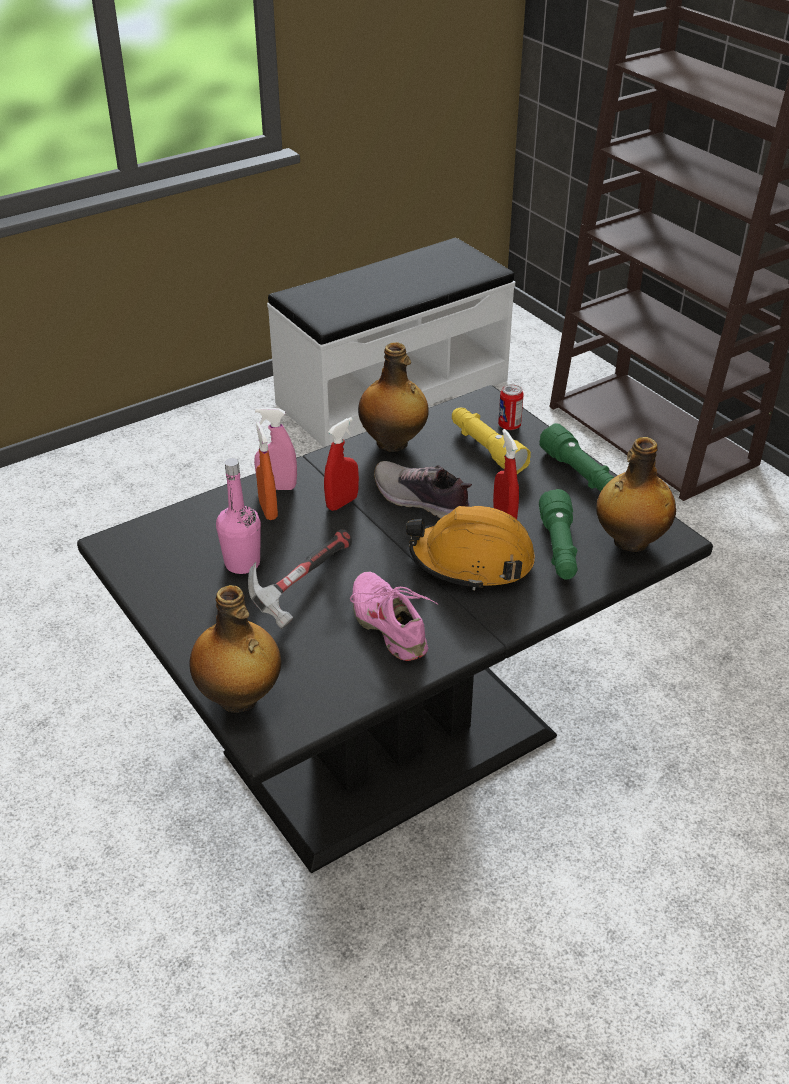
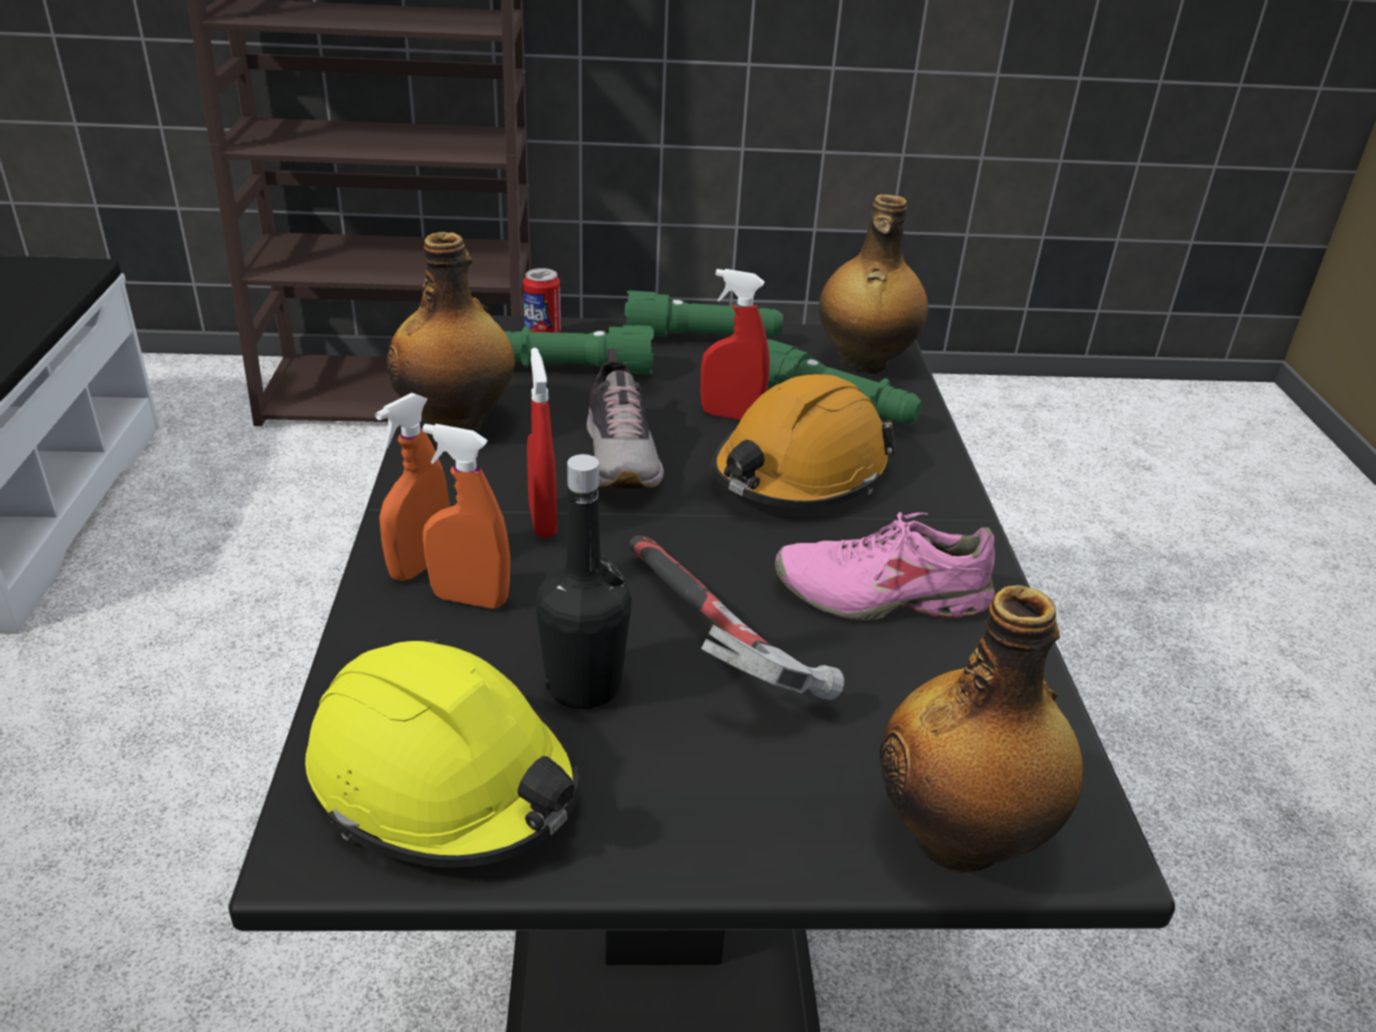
camera: 60 degrees left, 5 degrees down
pink bottle [216,458,261,574] -> black bottle [535,454,632,709]
pink spray bottle [254,408,297,490] -> orange spray bottle [375,393,450,581]
shoe [374,461,472,518] -> shoe turned 75 degrees counterclockwise [586,349,664,489]
yellow flashlight [452,408,531,474] -> green flashlight [504,325,654,374]
none -> yellow hard hat [305,640,580,868]

